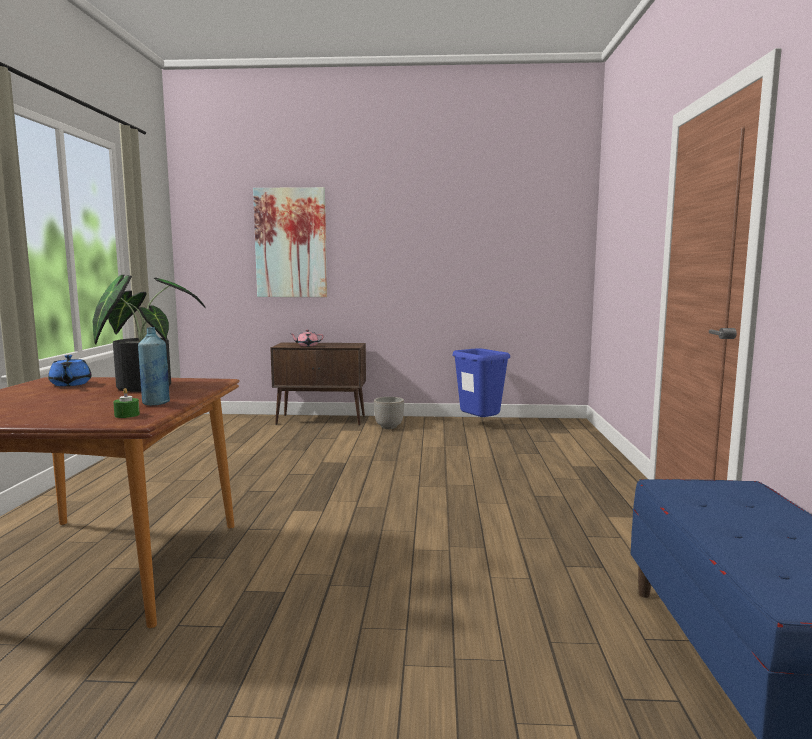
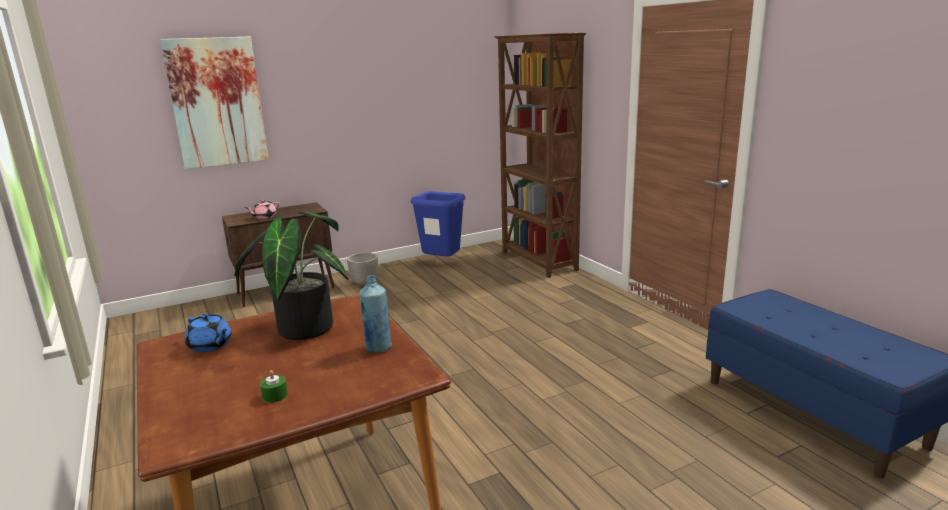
camera: 30 degrees left, 10 degrees up
green candle [113,388,140,418] -> green candle moved to [260,370,288,403]
none -> brown bookcase [494,32,586,278]

